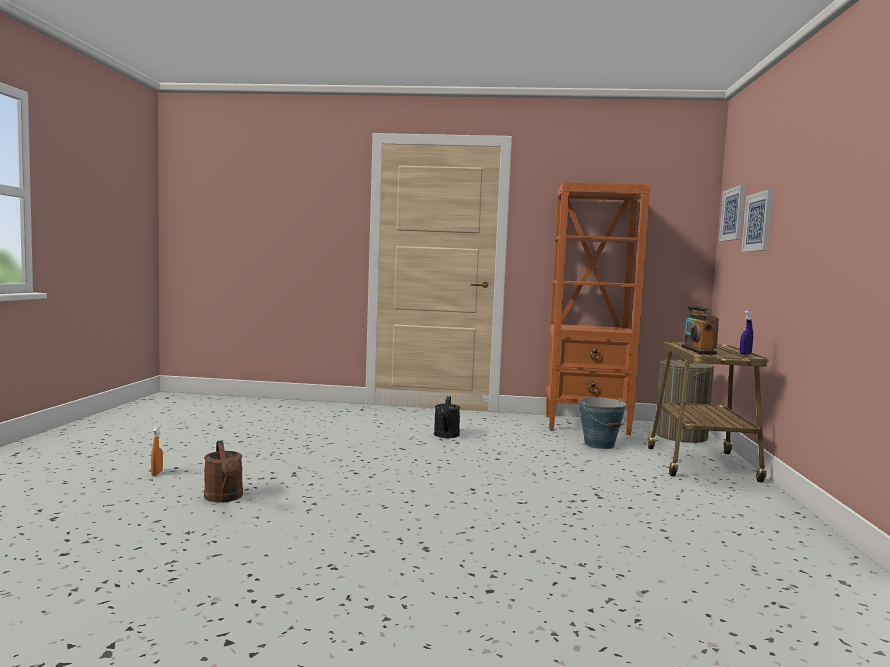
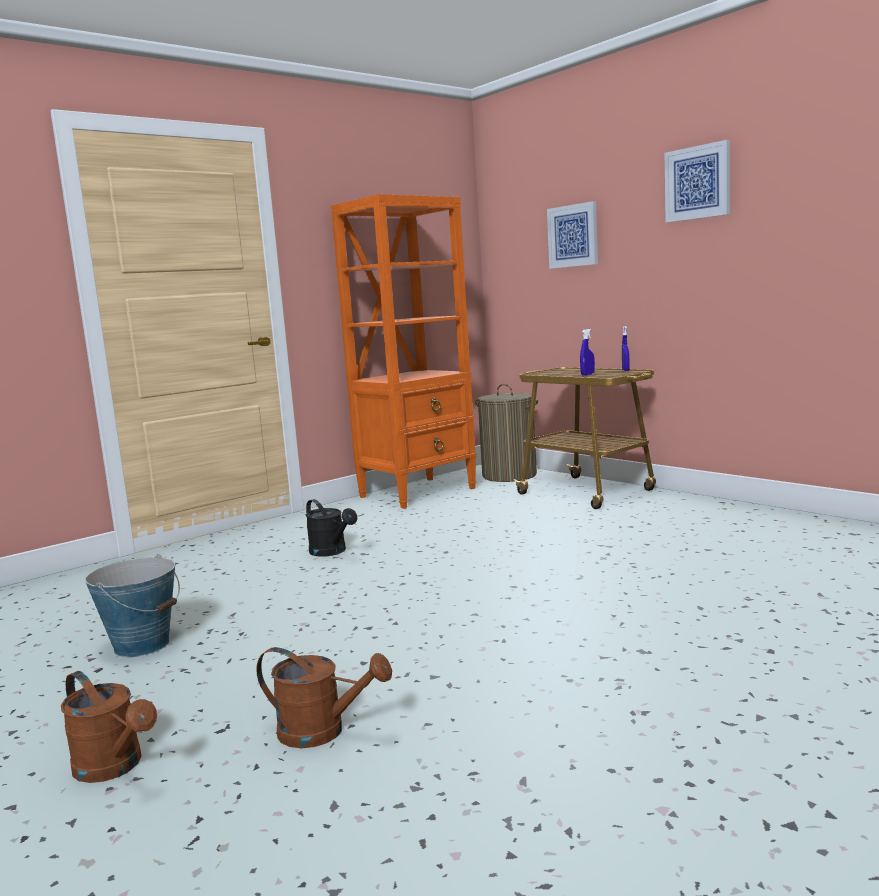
camera: 45 degrees left, 5 degrees up
orange spray bottle [151,425,163,476] -> brown watering can [61,671,157,783]
bucket [578,397,627,449] -> bucket moved to [85,554,180,657]
radio [681,306,719,354] -> blue spray bottle [580,329,595,376]
picture [719,185,745,242] -> picture moved to [665,140,730,223]

